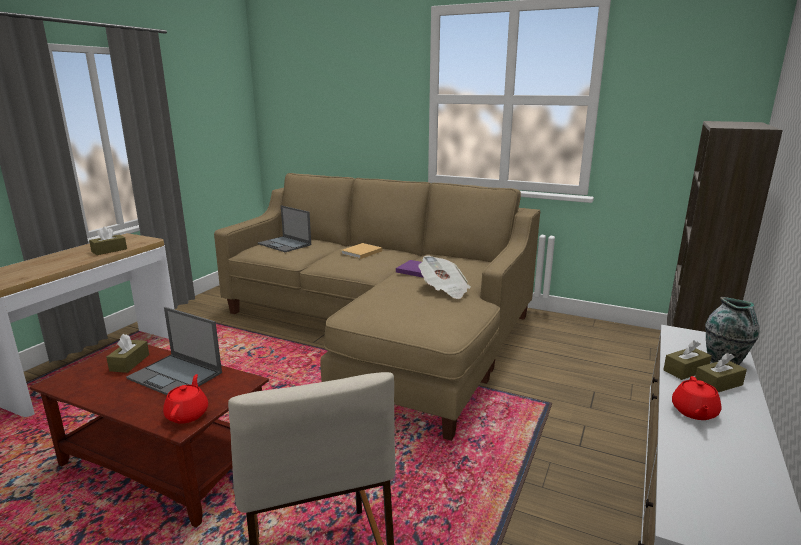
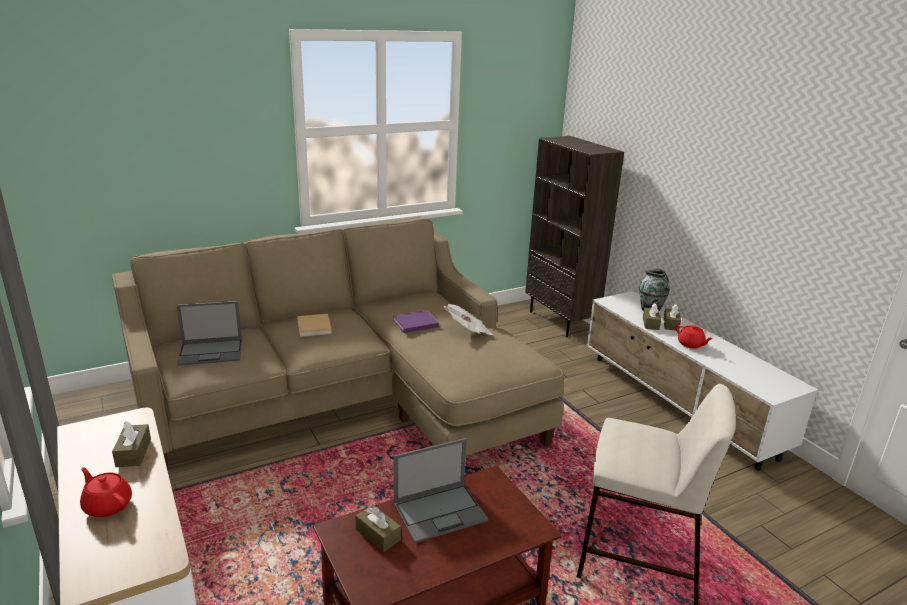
camera: 55 degrees left, 5 degrees up
red teapot [163,374,208,424] -> red teapot moved to [80,467,132,517]

